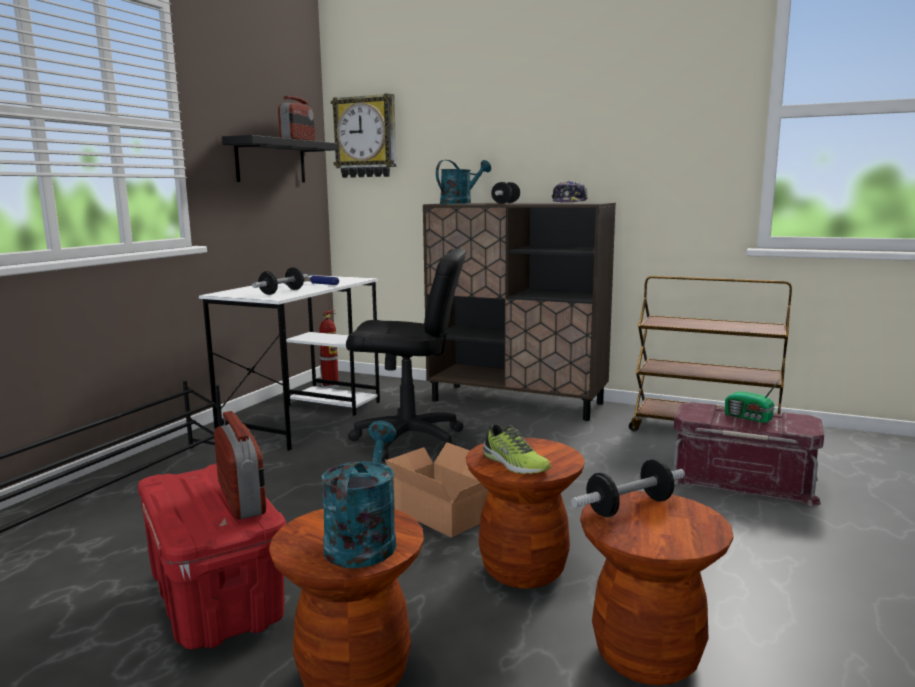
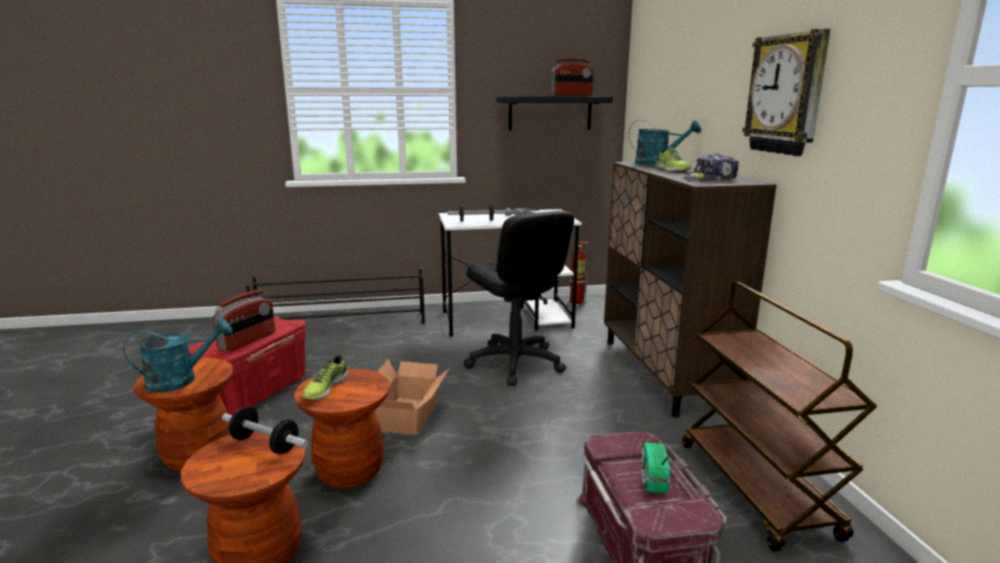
camera: 55 degrees right, 5 degrees up
wall clock [331,93,396,178] -> wall clock moved to [742,29,831,156]
dumbbell [491,182,520,204] -> shoe [655,147,691,171]

